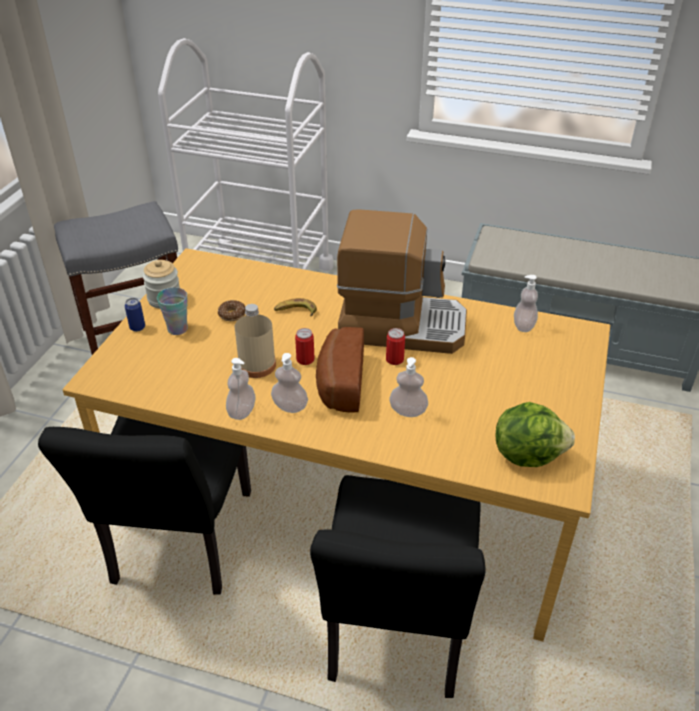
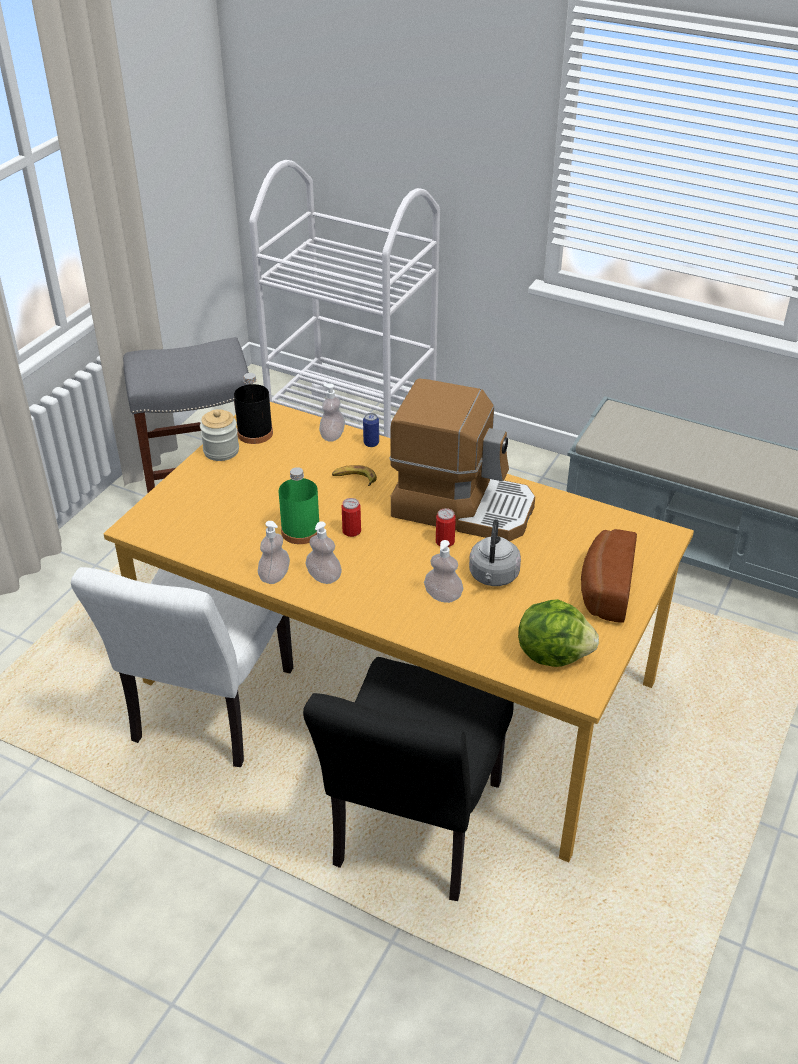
camera: 10 degrees right, 0 degrees up
black chair [38,416,251,595] -> white chair [71,567,293,767]
can [125,298,145,332] -> can moved to [363,413,379,447]
cup [157,287,188,335] -> none
donut [218,300,245,321] -> none
beige bottle [235,304,276,378] -> green bottle [278,467,319,544]
bread [316,327,364,413] -> bread moved to [581,529,637,623]
soap dispenser [514,275,538,332] -> soap dispenser moved to [319,384,345,442]
none -> black bottle [234,373,273,444]
none -> grey kettle [469,519,521,586]

